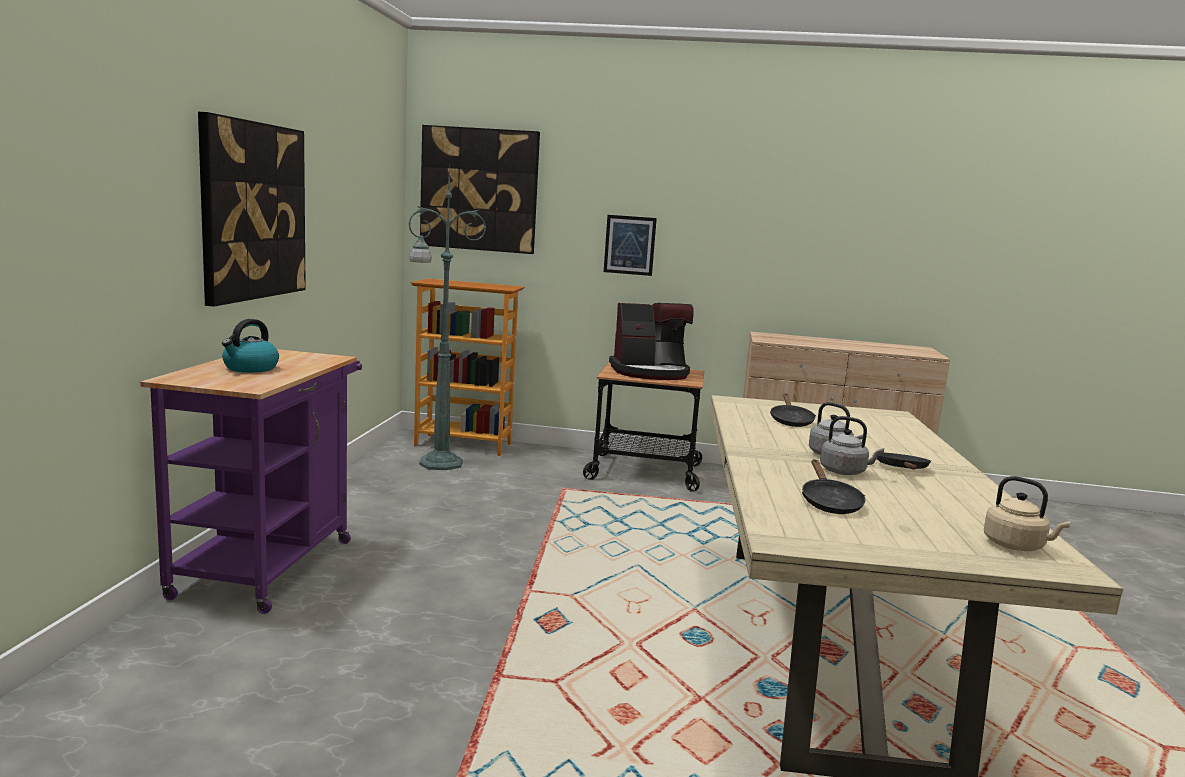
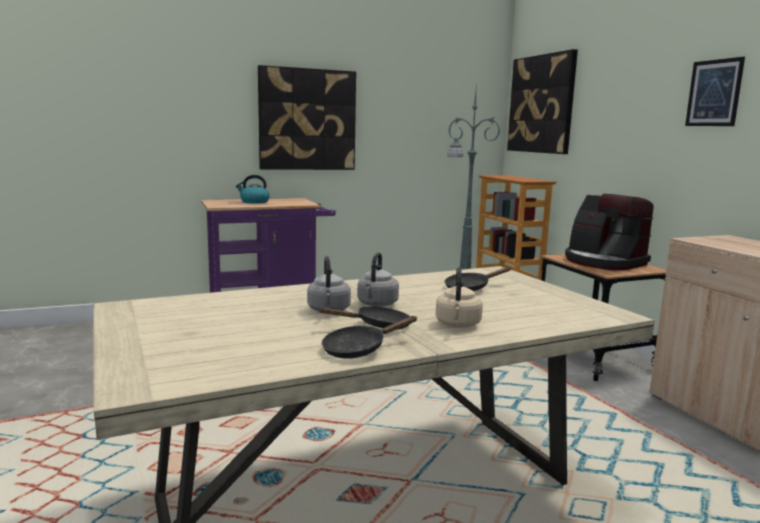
camera: 60 degrees right, 0 degrees up
picture [604,215,657,276] -> picture moved to [685,57,745,126]
black frying pan [802,459,865,514] -> black frying pan moved to [322,316,418,359]
beige kettle [984,476,1070,551] -> beige kettle moved to [436,267,483,328]

